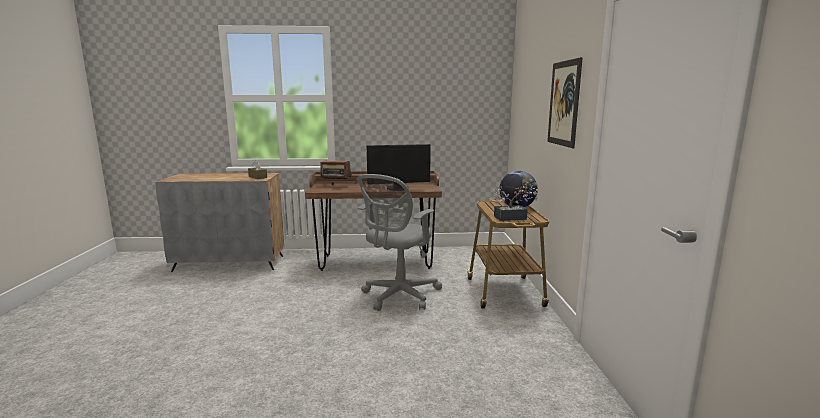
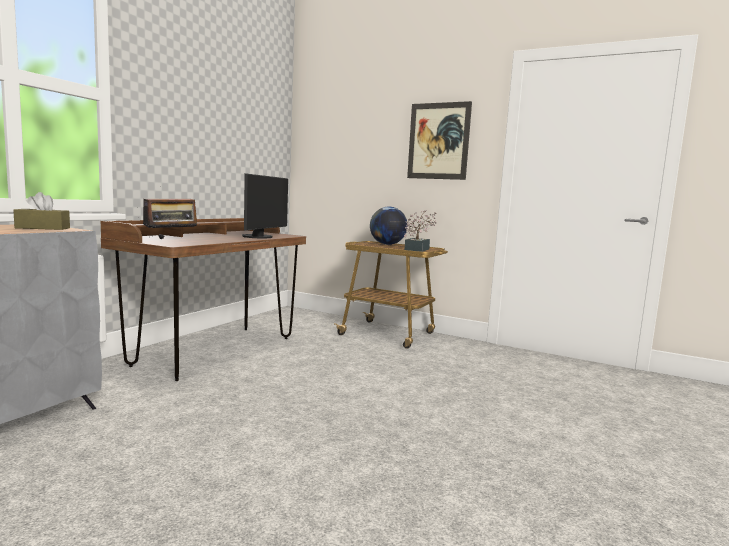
camera: 60 degrees left, 5 degrees down
grey office chair [357,174,442,311] -> none

